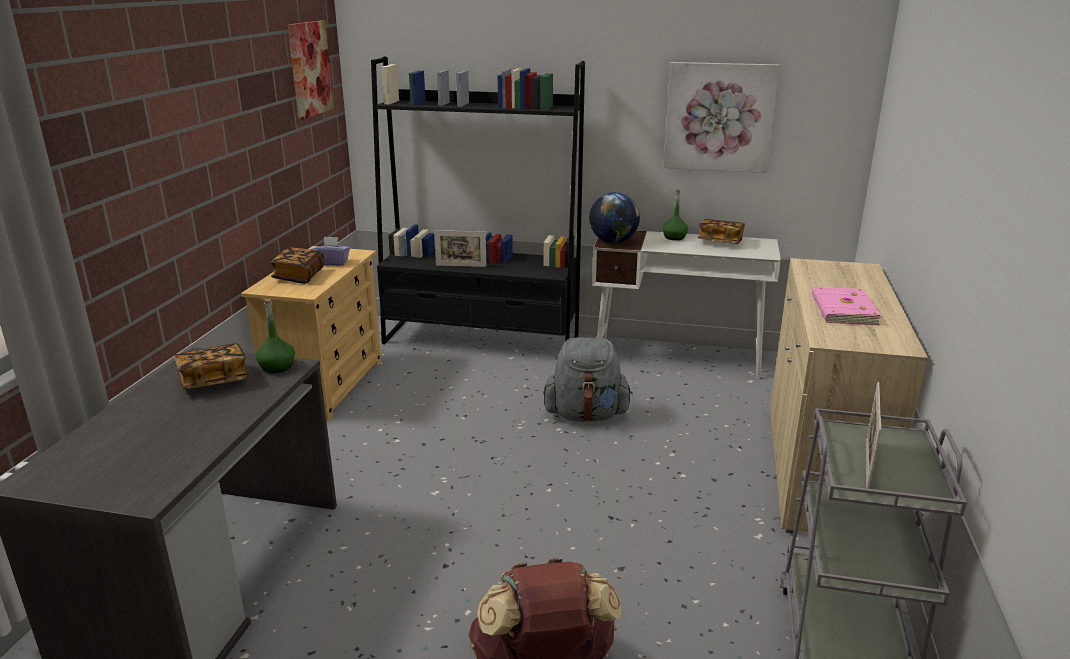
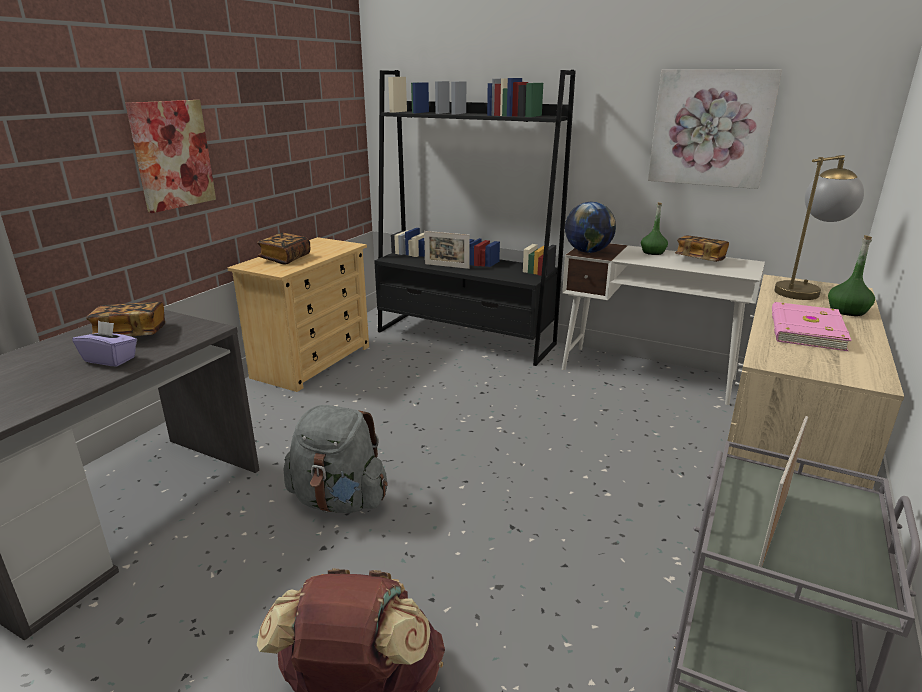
camera: 15 degrees right, 0 degrees up
green bottle [255,299,295,373] -> green bottle moved to [828,235,875,316]
picture [287,20,334,119] -> picture moved to [125,100,216,213]
purple tissue box [311,237,350,266] -> purple tissue box moved to [73,321,137,367]
grey backpack [543,338,633,422] -> grey backpack moved to [283,405,388,513]
none -> table lamp [774,155,864,300]

